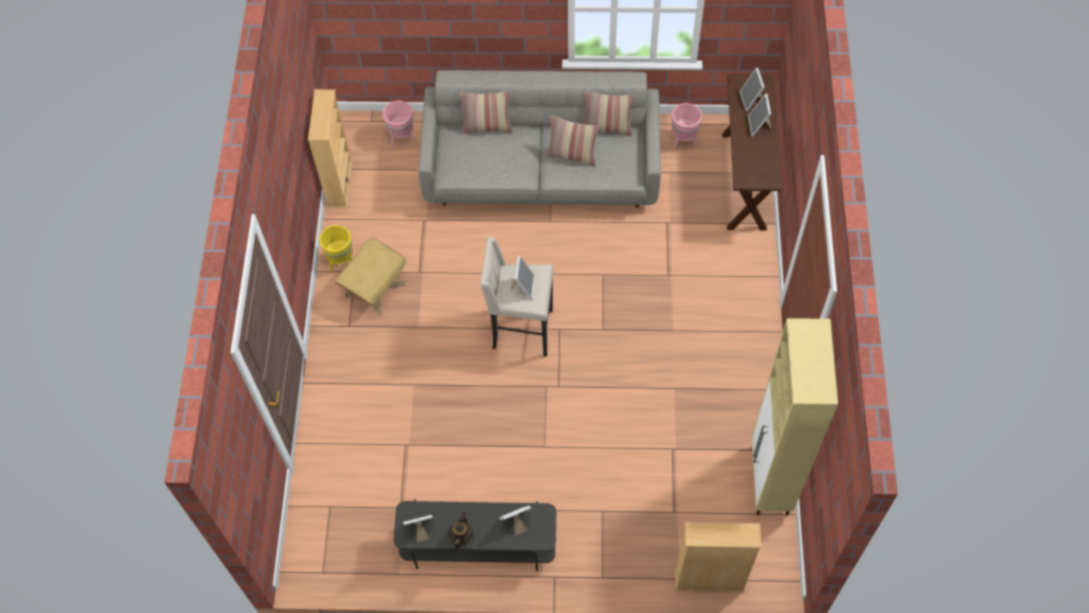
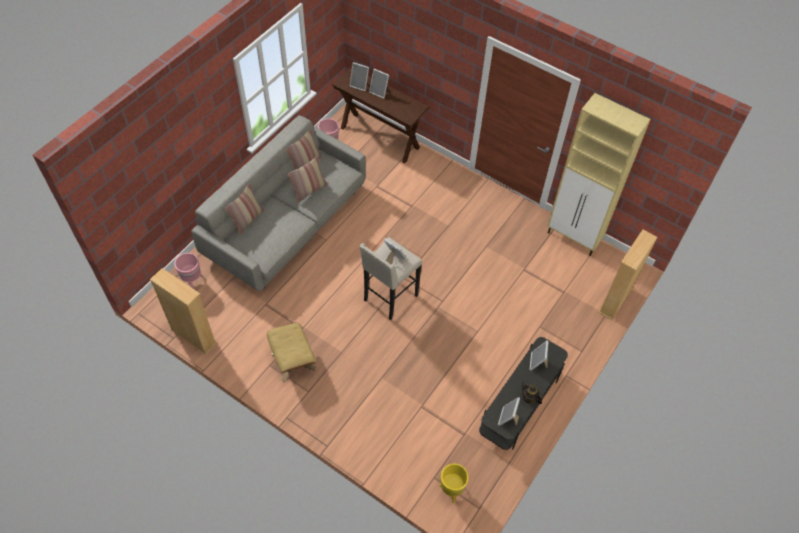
camera: 60 degrees left, 5 degrees down
yellow planter [319,225,353,271] -> yellow planter moved to [439,463,469,503]

